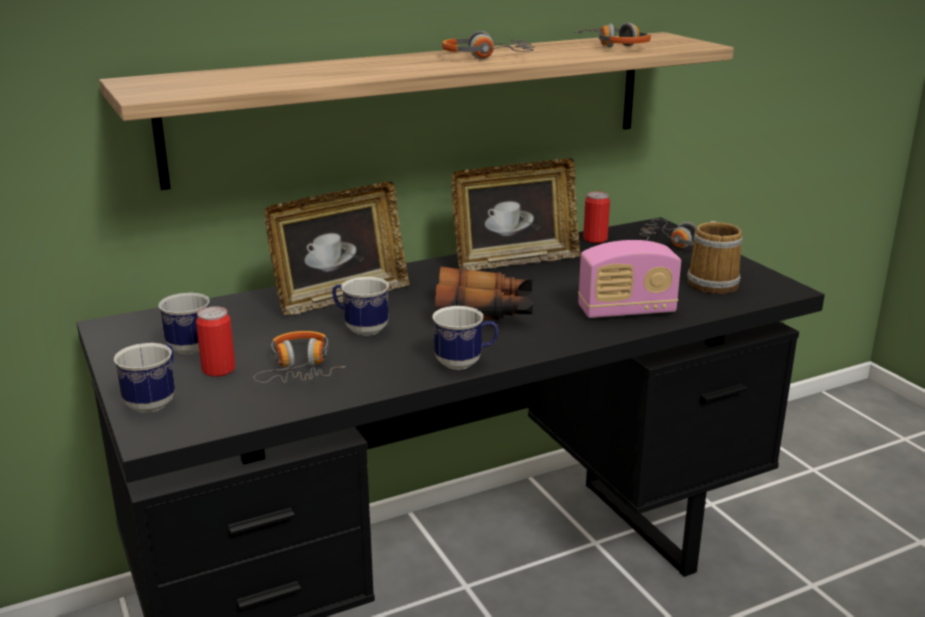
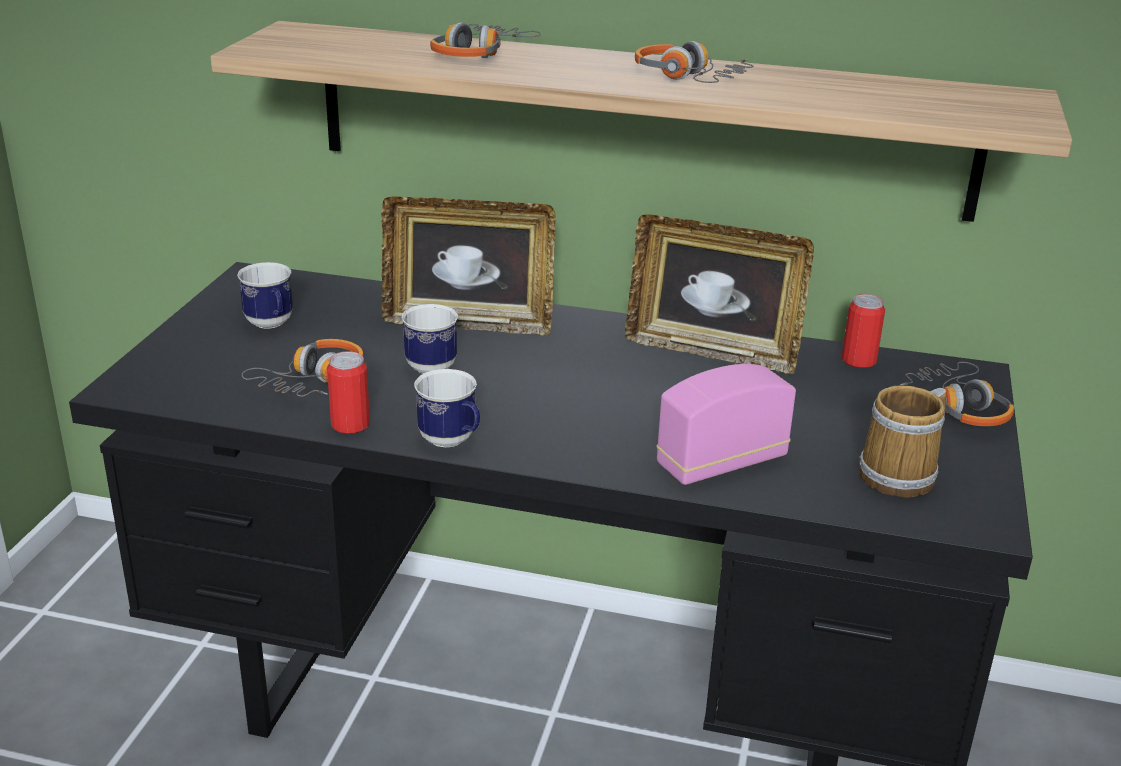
camera: 40 degrees right, 5 degrees up
mug [114,343,175,413] -> none
can [196,306,236,377] -> can moved to [327,351,370,434]
binoculars [435,267,533,320] -> none
headphones [574,23,651,47] -> headphones moved to [430,22,541,58]
radio [578,240,681,318] -> radio turned 120 degrees clockwise [656,364,796,485]

